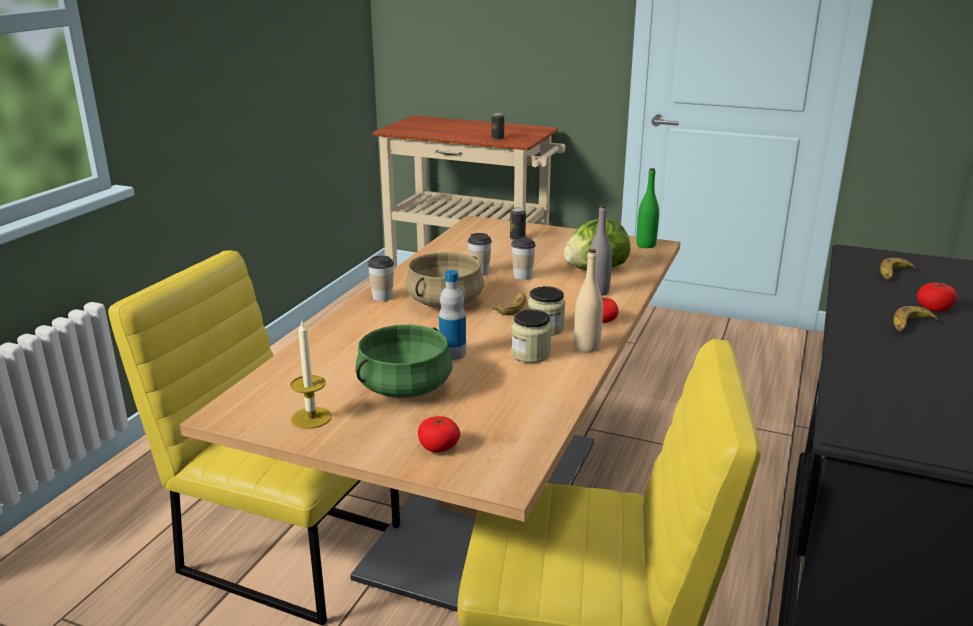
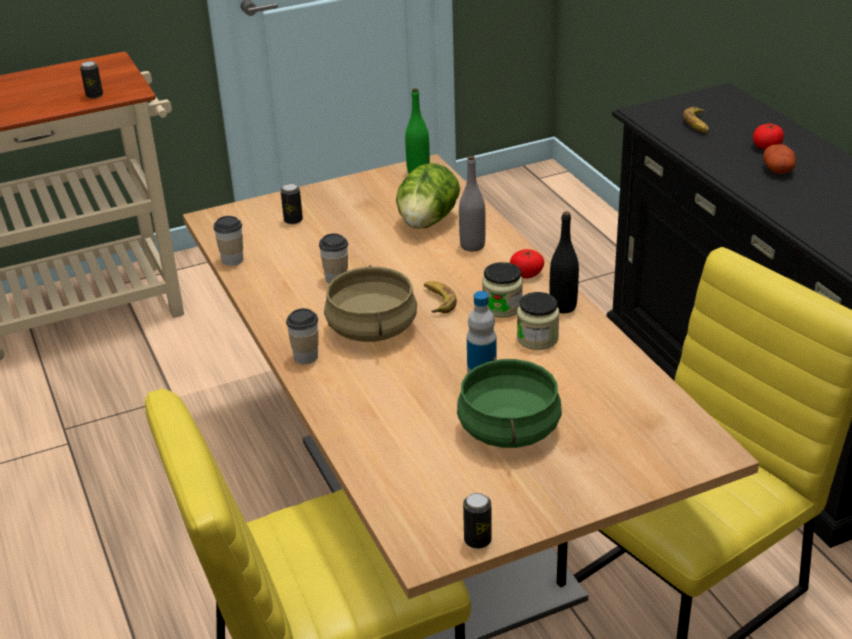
camera: 45 degrees left, 10 degrees up
candle [290,322,332,429] -> none
tomato [418,416,460,453] -> none
cup [511,237,536,280] -> cup moved to [214,216,243,266]
beige bottle [574,249,603,353] -> black bottle [549,211,579,313]
banana [893,306,938,332] -> potato [763,144,796,174]
none -> can [463,493,492,549]

